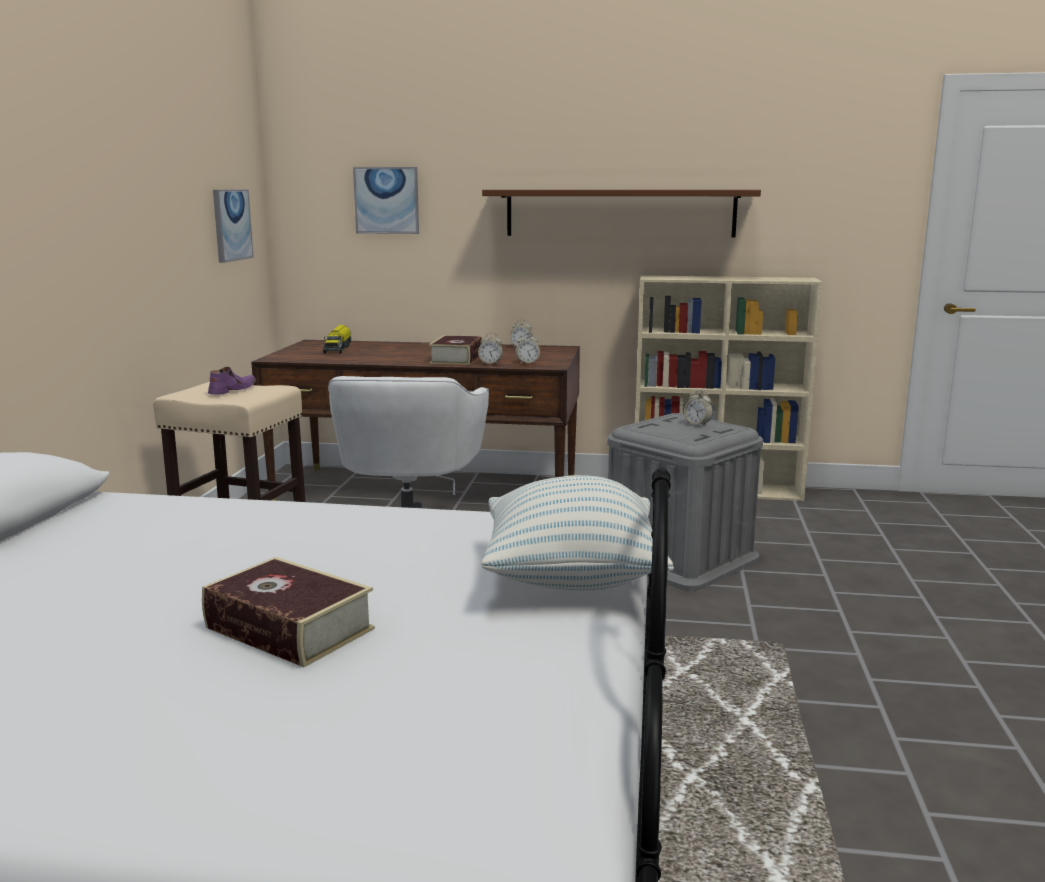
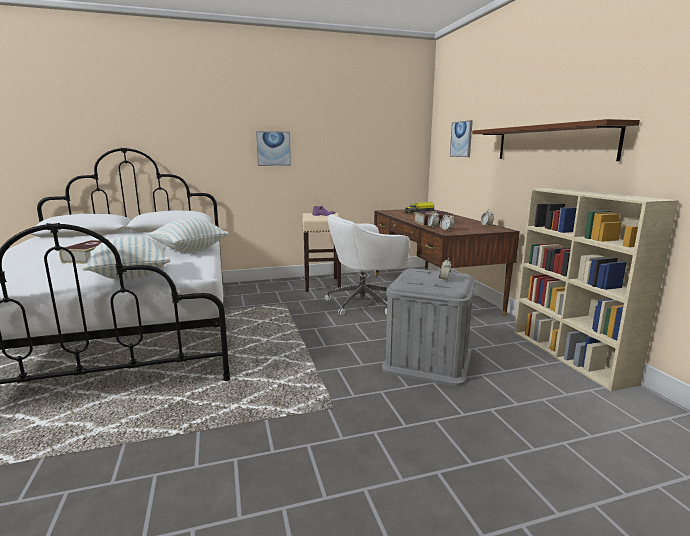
camera: 65 degrees right, 0 degrees up
picture [213,190,254,263] -> picture moved to [256,131,291,166]
none -> pillow [148,218,229,252]

